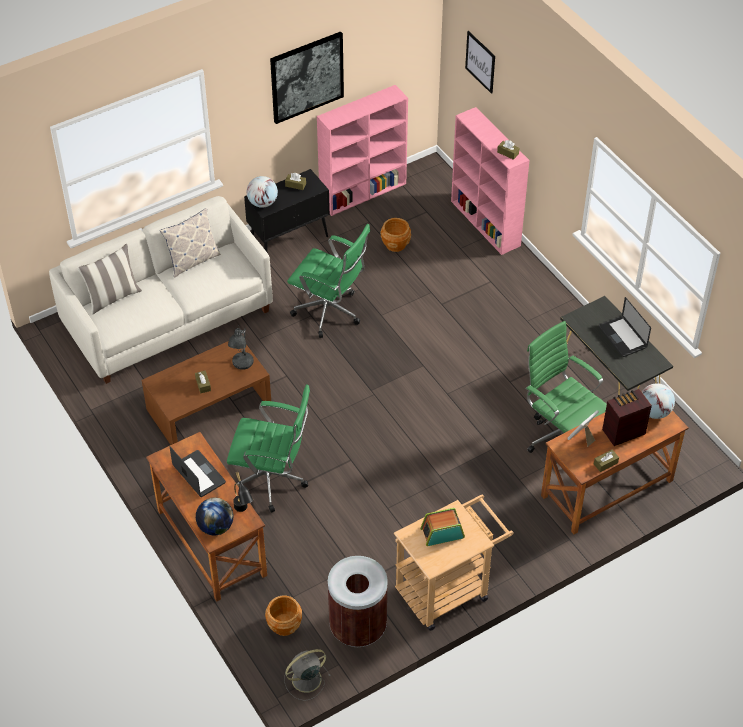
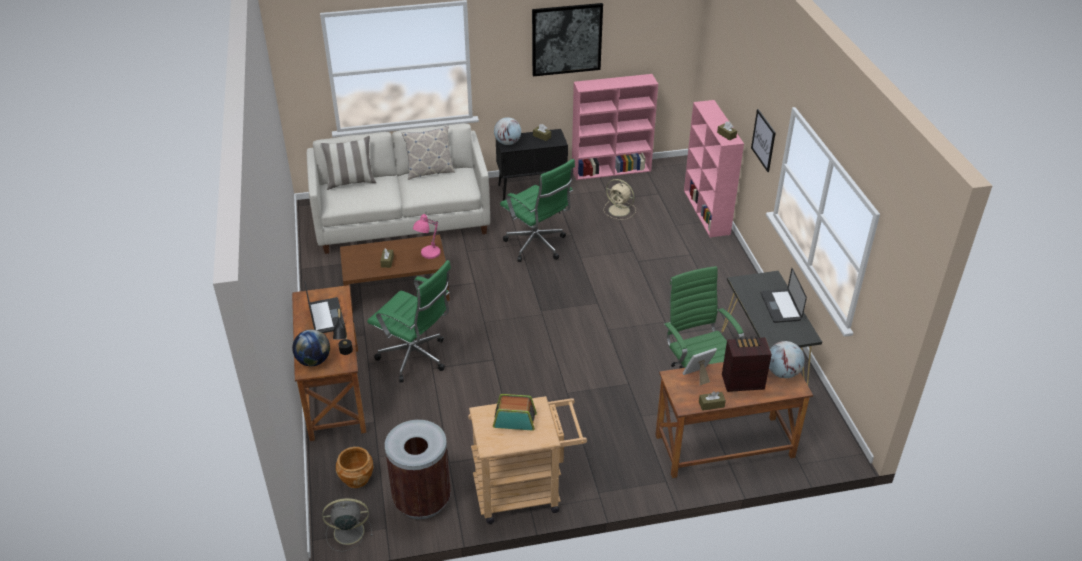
camera: 20 degrees right, 10 degrees down
grey table lamp [228,325,254,370] -> pink table lamp [413,214,440,259]
brown planter [381,218,411,252] -> beige fan [603,179,636,220]
picture [465,31,495,94] -> picture moved to [751,109,776,172]

